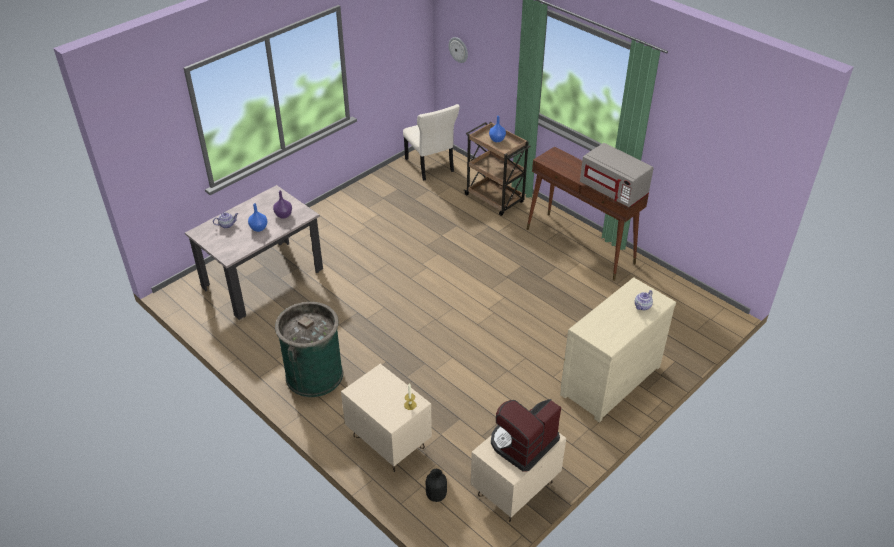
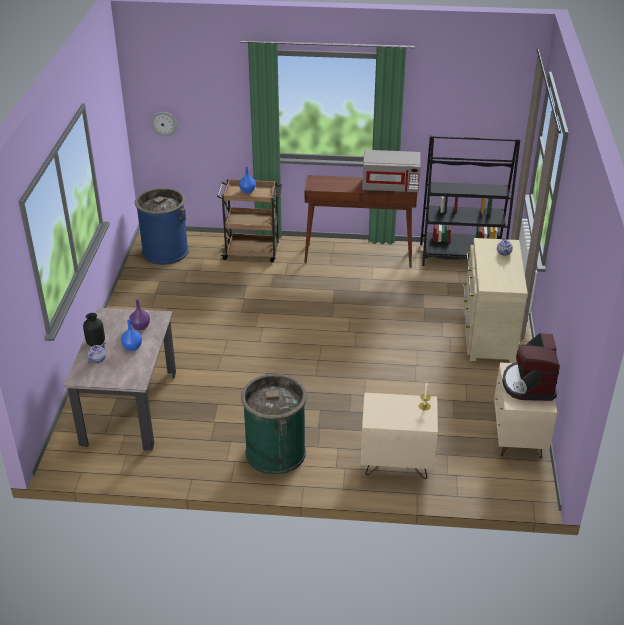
camera: 40 degrees left, 5 degrees down
beige chair [403,104,460,180] -> blue trash can [135,188,189,265]
black vase [426,469,447,502] -> black vase moved to [83,313,105,346]
none -> black bookcase [420,136,520,266]

